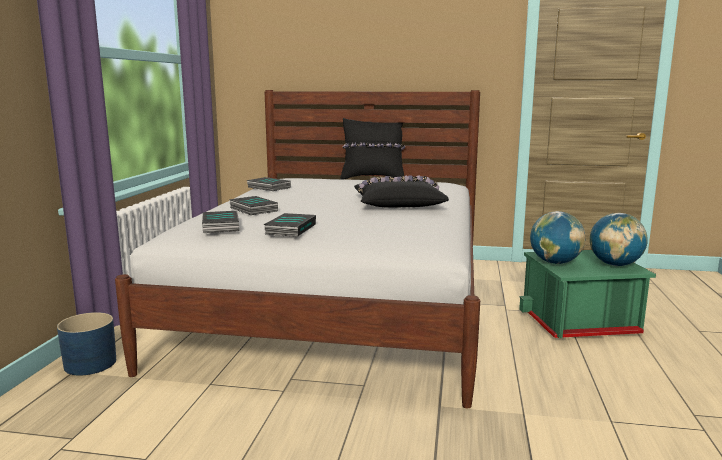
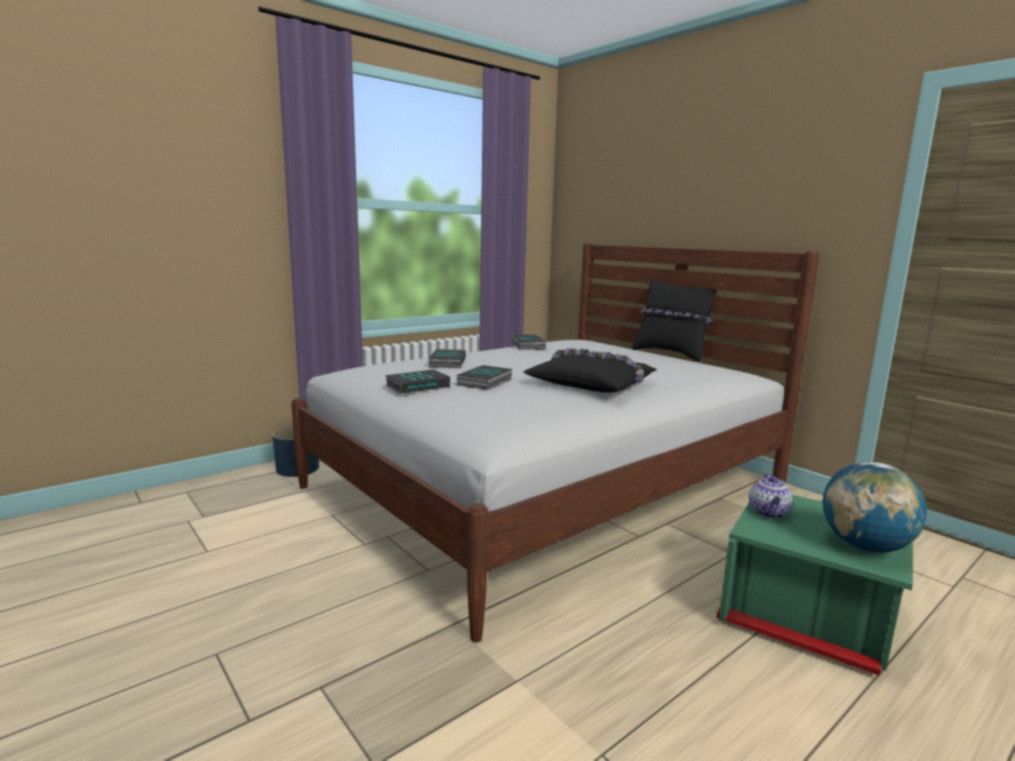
camera: 40 degrees right, 0 degrees up
book [202,211,239,233] -> book moved to [457,365,513,390]
globe [530,211,586,264] -> teapot [749,474,793,519]

